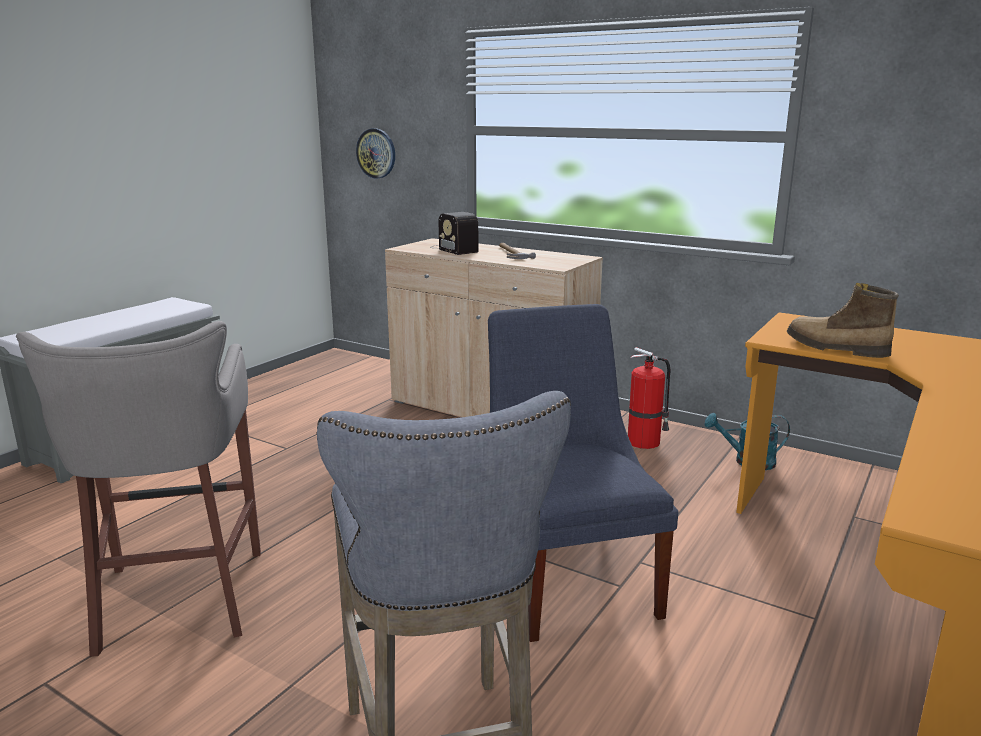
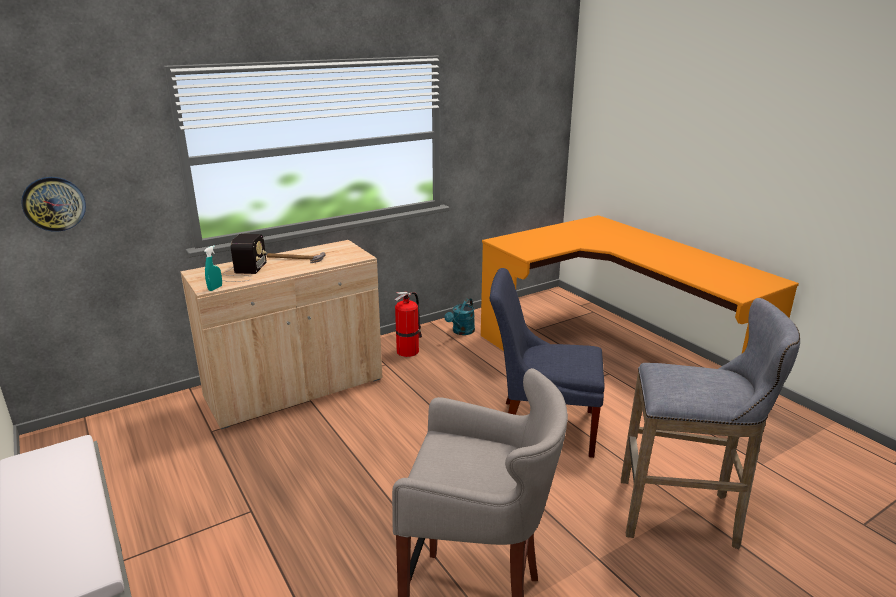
camera: 65 degrees left, 5 degrees up
radio [430,212,478,255] -> radio turned 75 degrees counterclockwise [223,234,267,282]
boot [787,283,899,358] -> none
none -> turquoise spray bottle [204,246,222,291]

